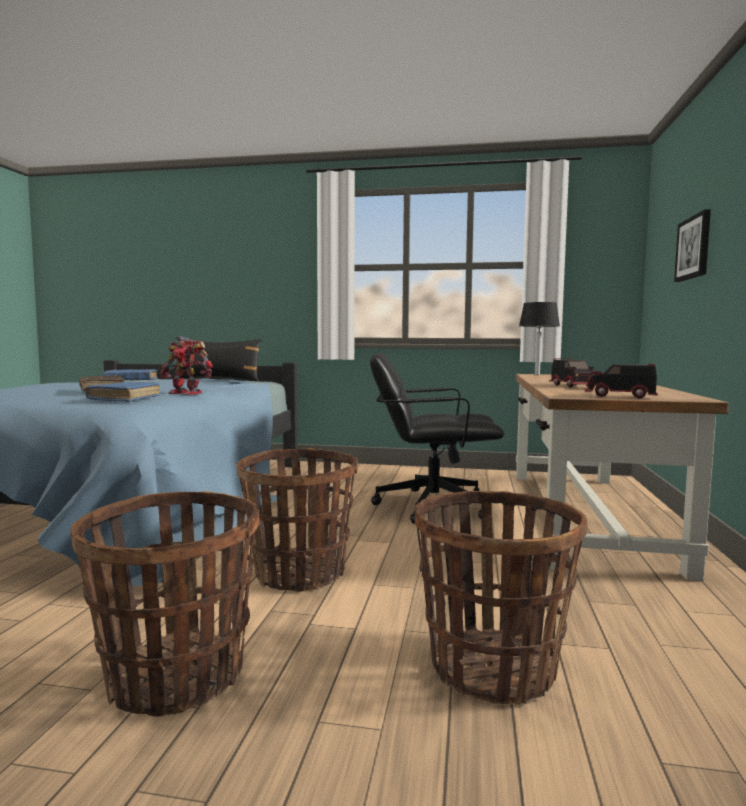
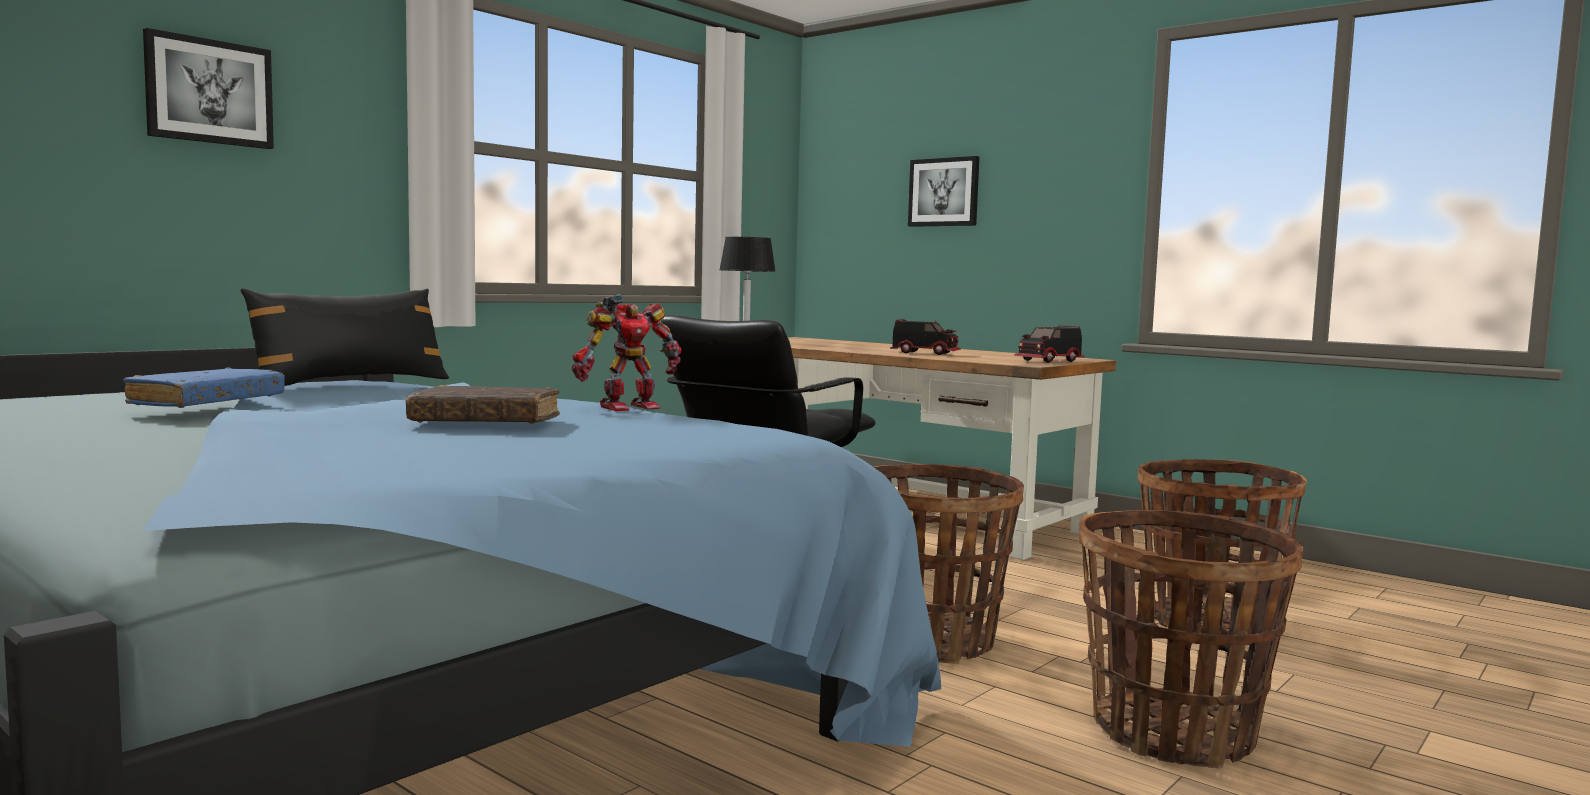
camera: 60 degrees left, 0 degrees up
blue book [85,382,159,402] -> none
none -> picture [143,28,274,149]

